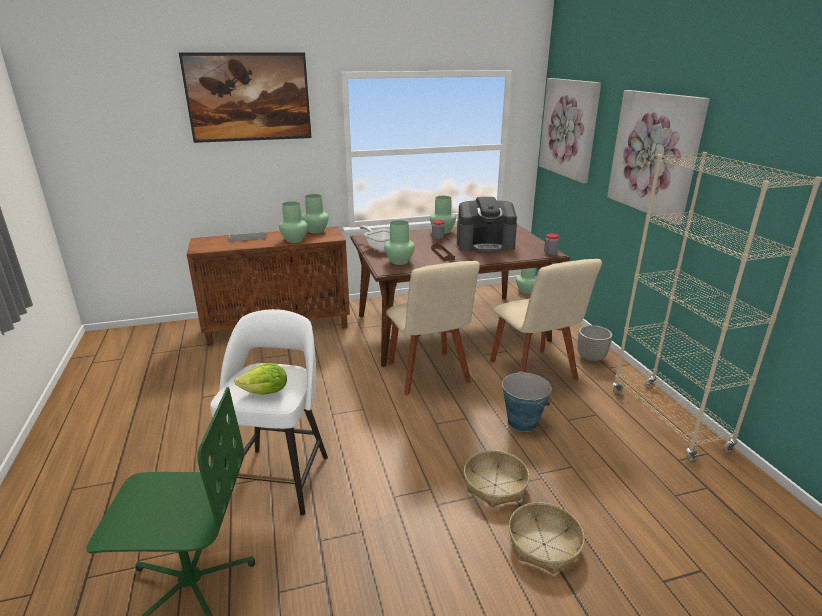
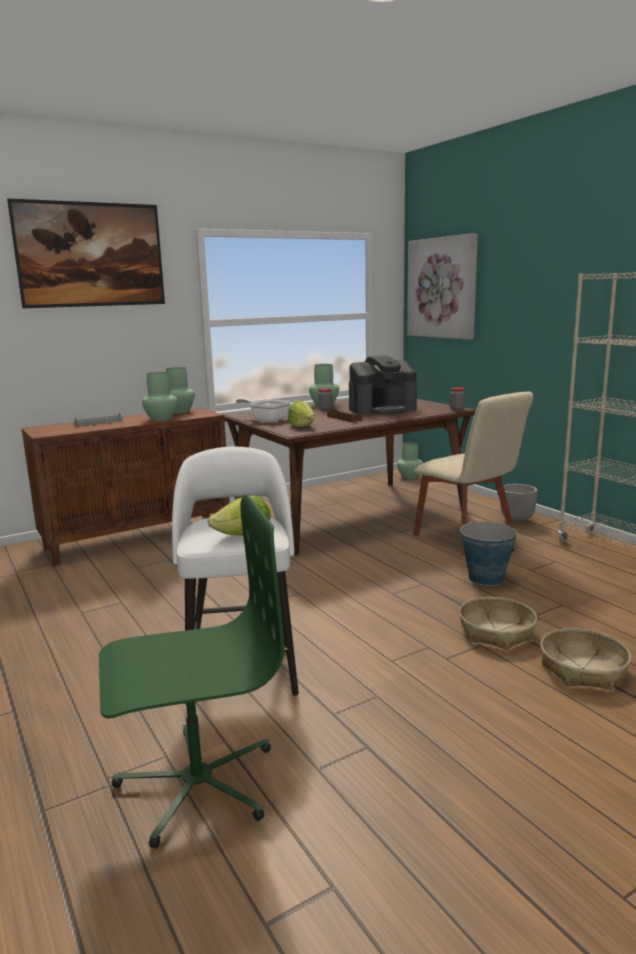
camera: 15 degrees left, 10 degrees down
green vase [384,220,415,265] -> lettuce [288,401,315,427]
beige chair [386,261,480,395] -> none
picture [607,90,710,225] -> none

